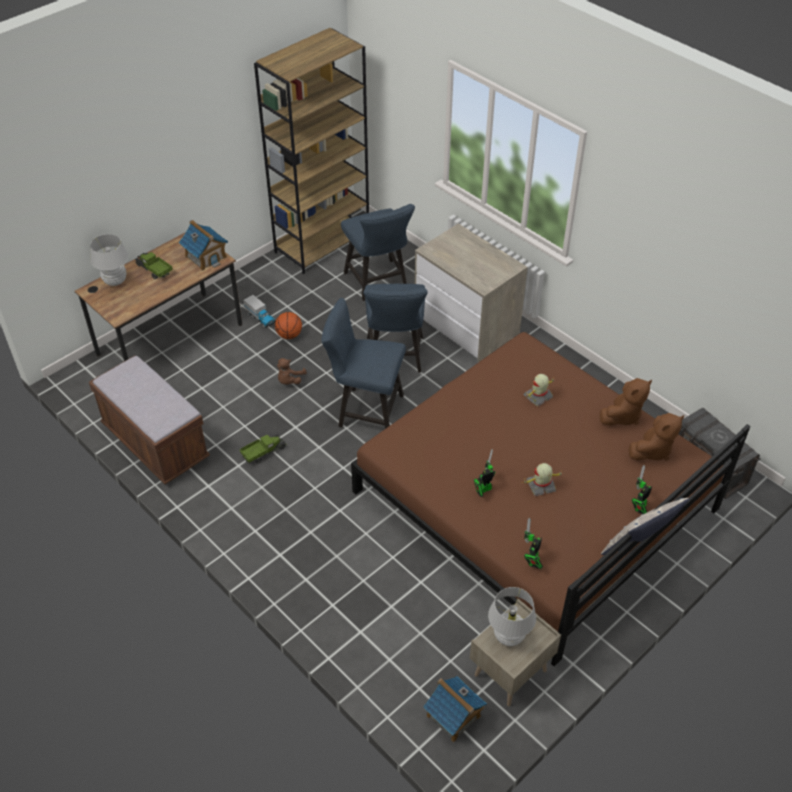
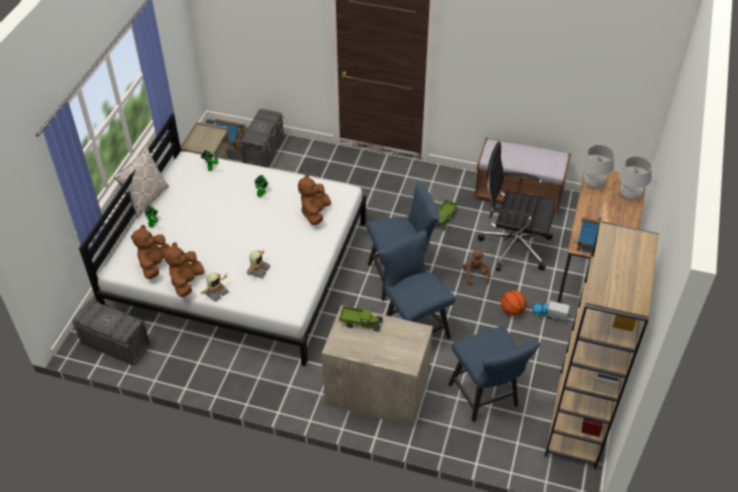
camera: 150 degrees right, 0 degrees up
toy truck [135,252,173,280] -> toy truck moved to [339,306,383,332]
blue chair [341,204,415,301] -> blue chair turned 150 degrees counterclockwise [448,326,540,422]
brown bed [351,332,750,666] -> white bed [79,113,366,366]
white table lamp [488,587,536,646] -> white table lamp moved to [582,145,614,188]
toy robot [523,463,562,496] -> toy robot moved to [201,273,229,302]
none -> grey storage box [239,109,284,168]
none -> brown plush toy [298,174,331,225]
none -> black office chair [478,141,556,271]

